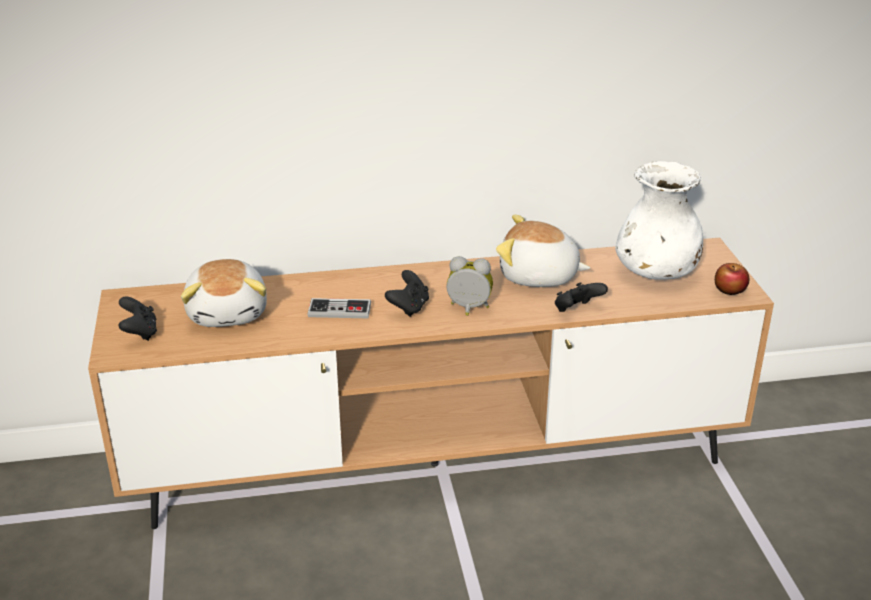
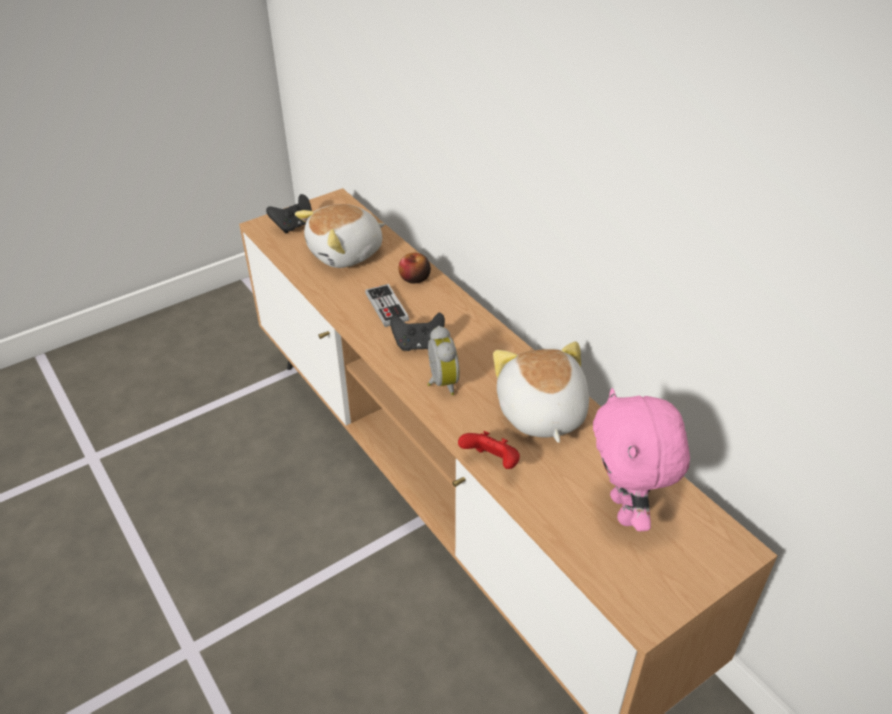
camera: 65 degrees right, 10 degrees up
black game controller [555,282,608,312] -> red game controller [458,431,520,469]
white vase [615,161,703,280] -> pink plush toy [593,388,690,531]
apple [715,263,749,295] -> apple moved to [399,253,431,283]

